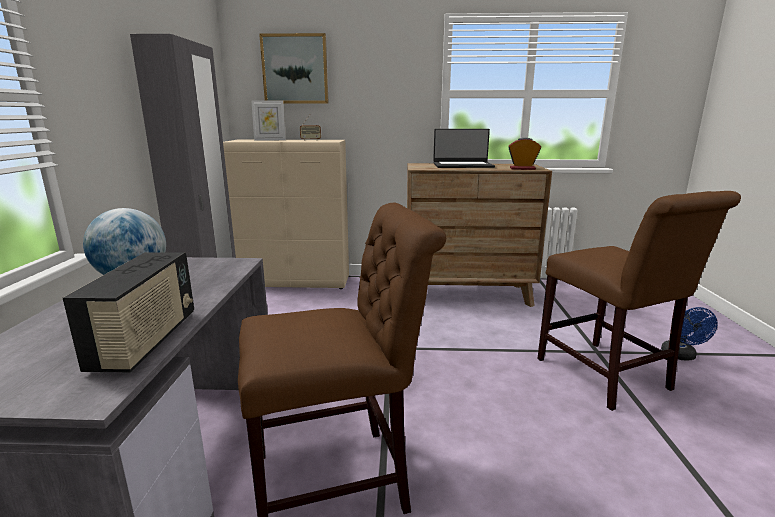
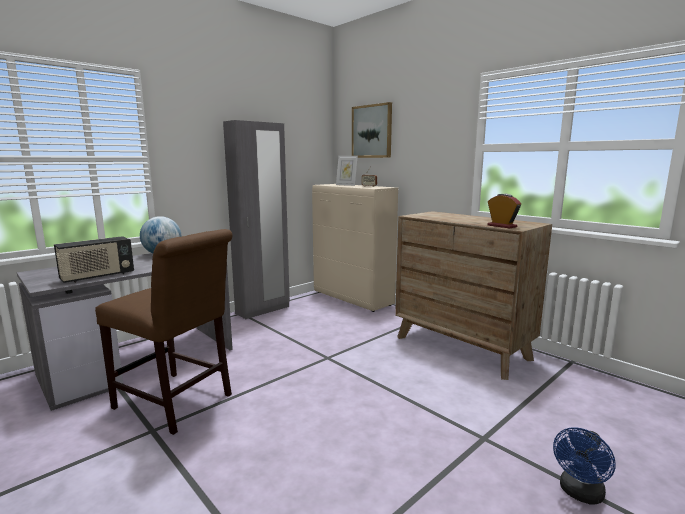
camera: 45 degrees right, 5 degrees down
laptop [433,129,495,168] -> none
brown chair [537,191,741,411] -> none

